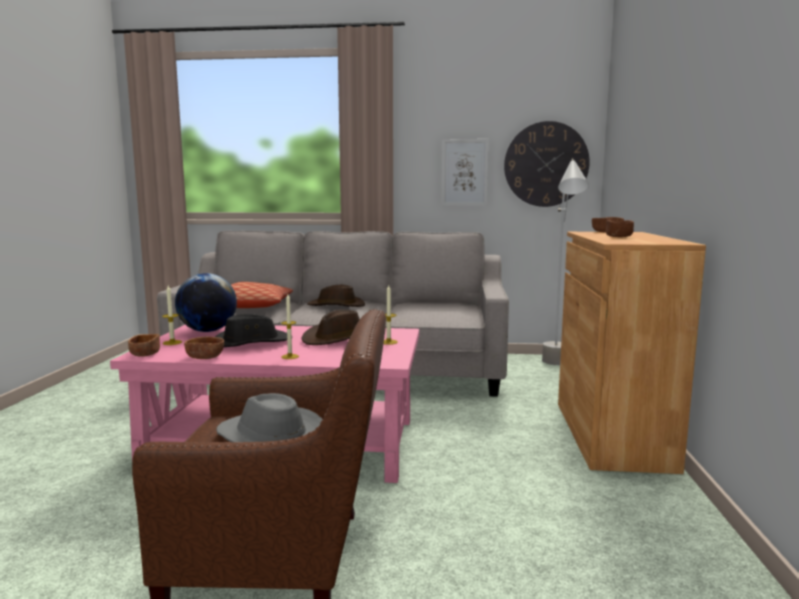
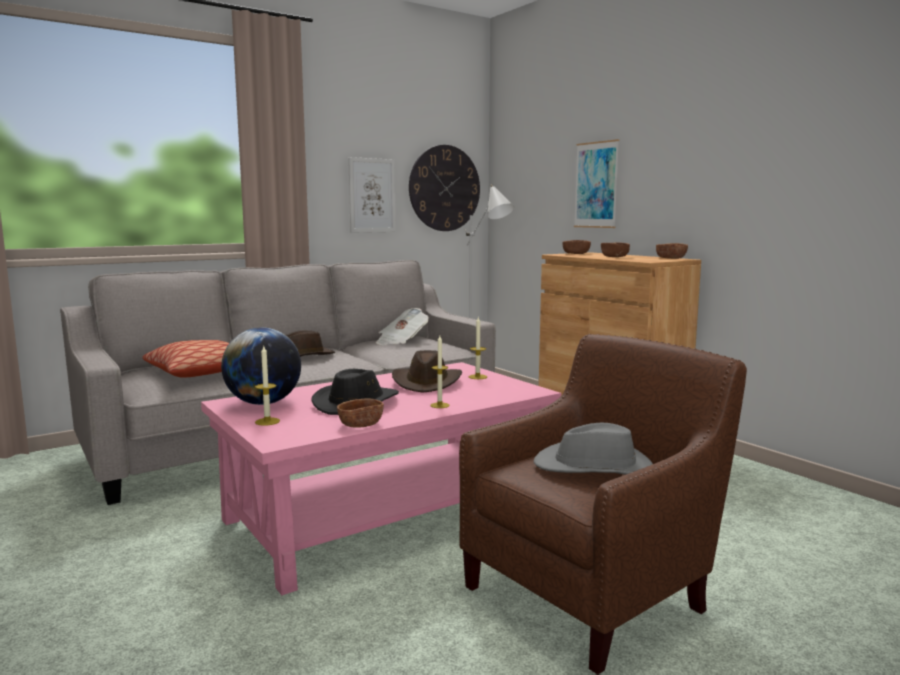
camera: 40 degrees left, 0 degrees up
brown bowl [128,334,160,357] -> brown bowl moved to [656,243,688,259]
none -> newspaper [376,308,429,345]
none -> picture [574,139,619,228]

